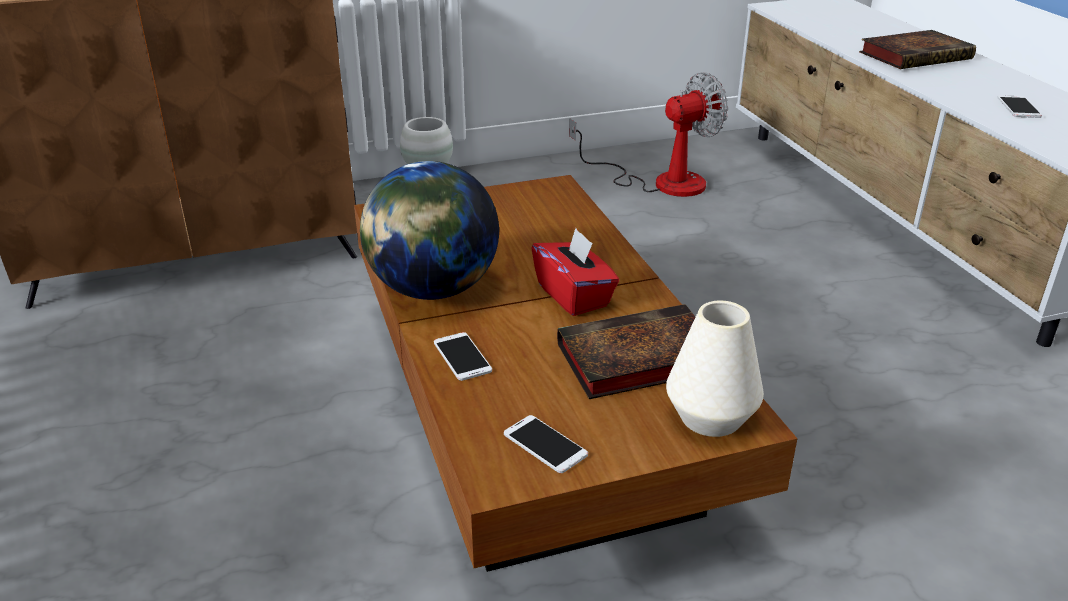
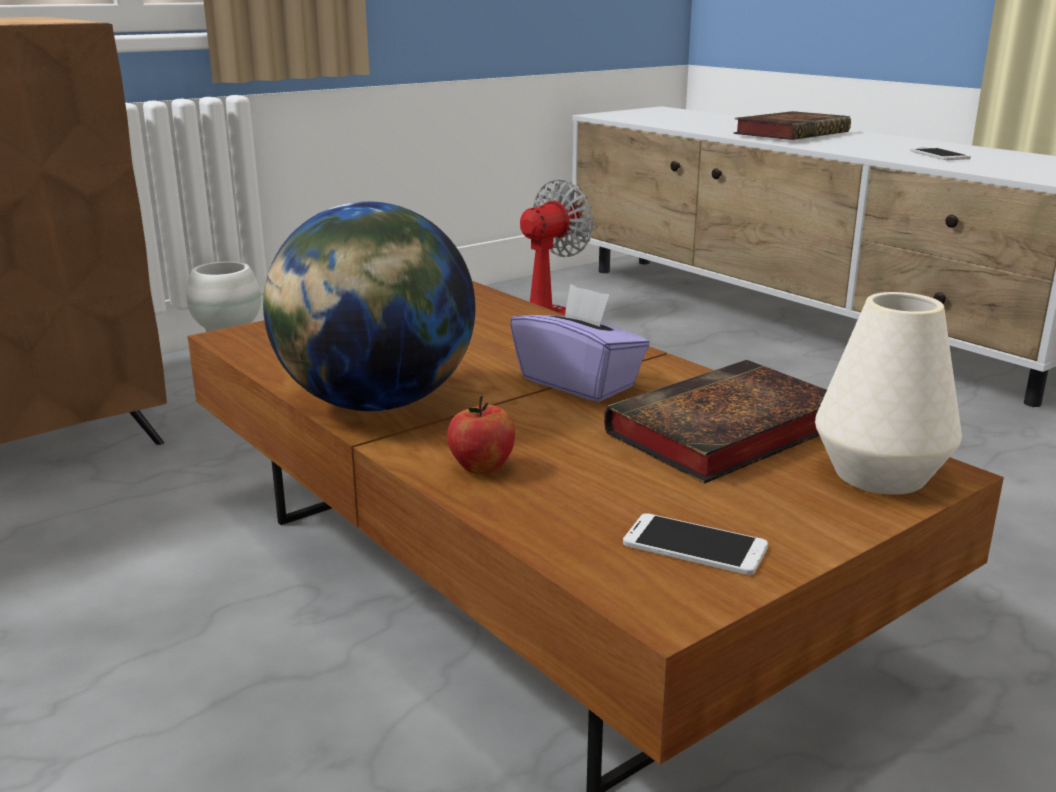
camera: 20 degrees left, 10 degrees down
phone [434,332,492,381] -> apple [447,396,515,474]
red tissue box [532,228,619,316] -> purple tissue box [510,284,650,402]

